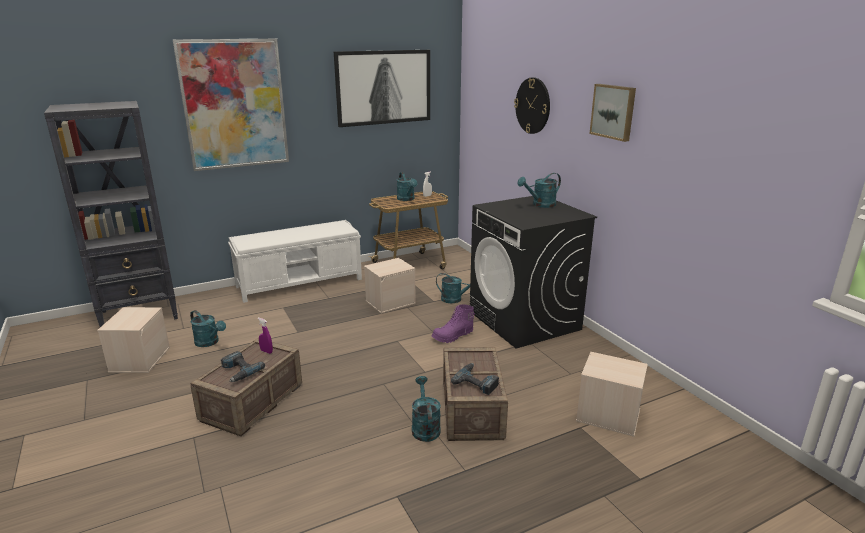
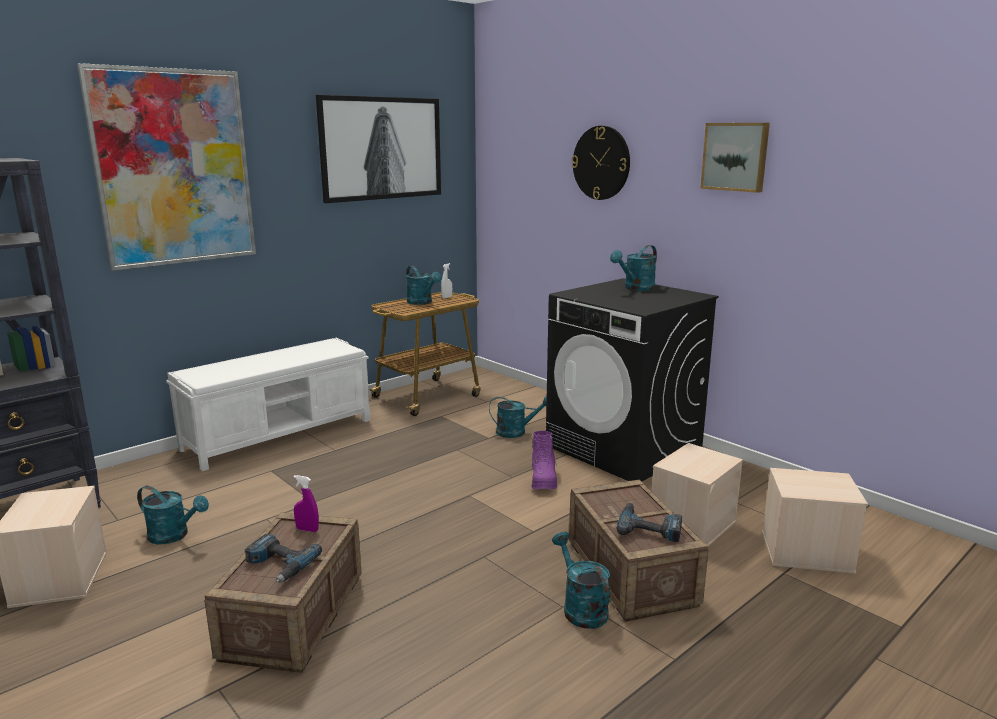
camera: 15 degrees left, 5 degrees down
beige storage box [364,258,416,314] -> beige storage box moved to [652,443,743,547]
purple boot [432,304,475,343] -> purple boot turned 45 degrees counterclockwise [531,431,557,489]

